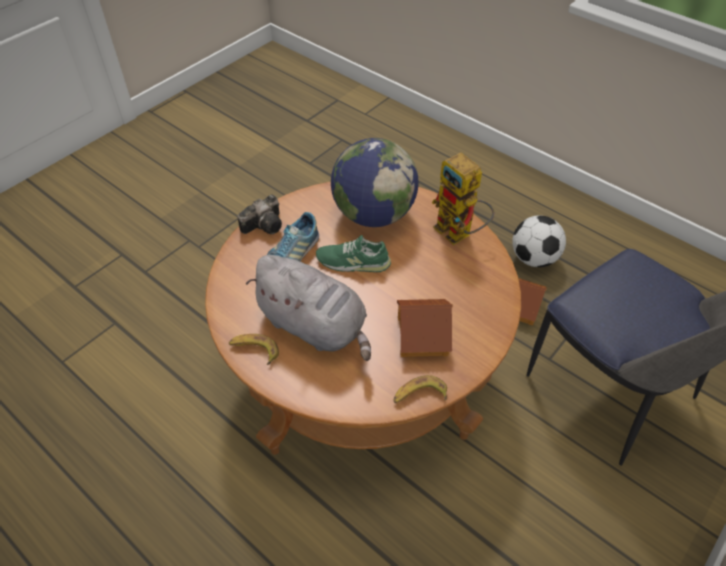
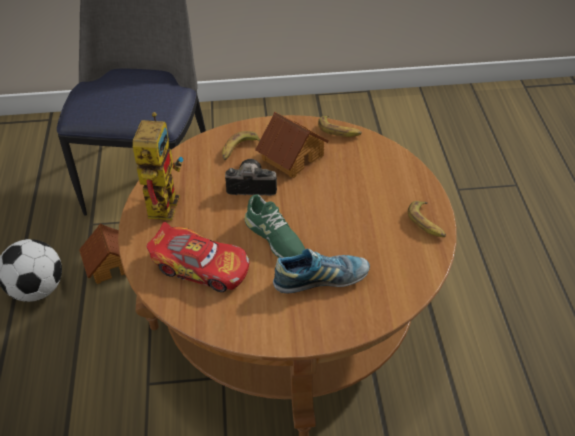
camera: 135 degrees left, 5 degrees down
camera [237,194,282,234] -> camera moved to [225,159,277,196]
grey plush toy [246,255,371,361] -> none
globe [331,138,418,227] -> toy car [146,222,249,292]
none -> banana [222,131,260,161]

